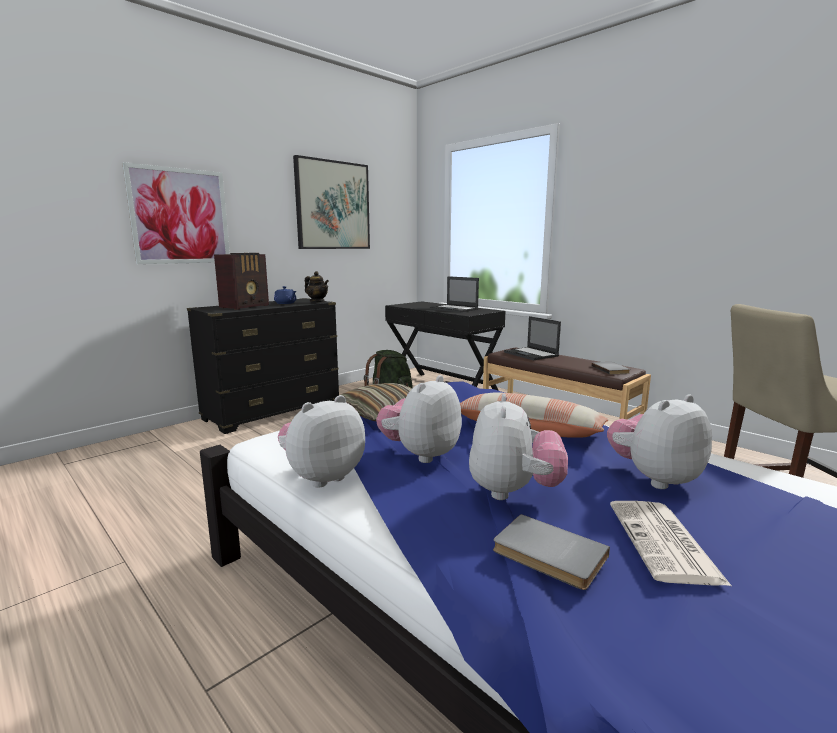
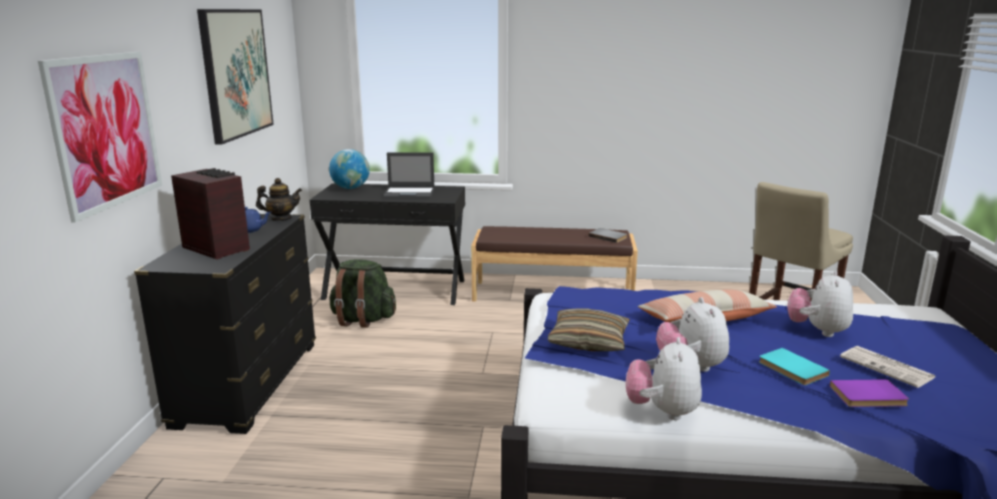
camera: 40 degrees left, 5 degrees up
radio [214,253,269,310] -> radio turned 45 degrees counterclockwise [171,168,250,260]
plush toy [469,394,568,500] -> turquoise book [759,348,830,385]
grey book [493,514,610,590] -> purple book [829,379,909,407]
laptop [504,316,561,360] -> none
none -> globe [329,149,370,189]

